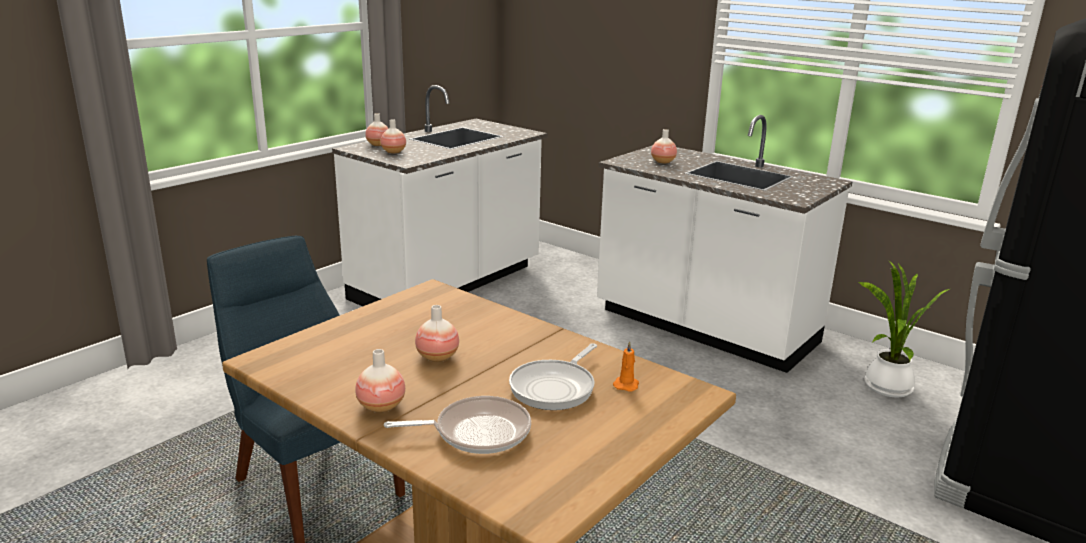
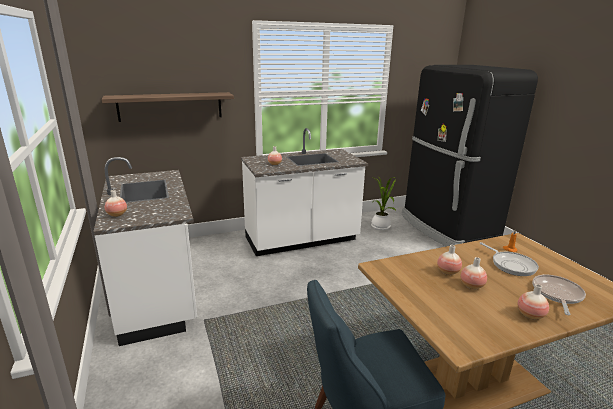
camera: 60 degrees left, 0 degrees up
vase [381,119,406,154] -> vase moved to [437,245,462,275]
none -> shelf [101,92,234,122]

